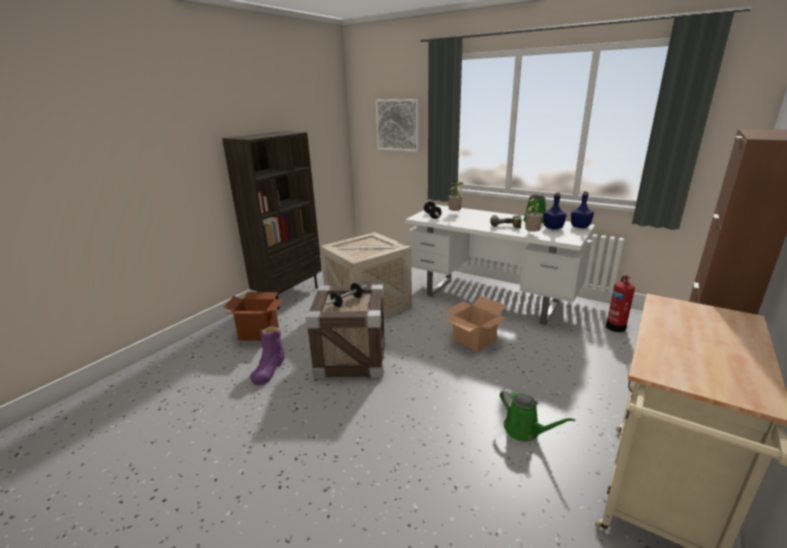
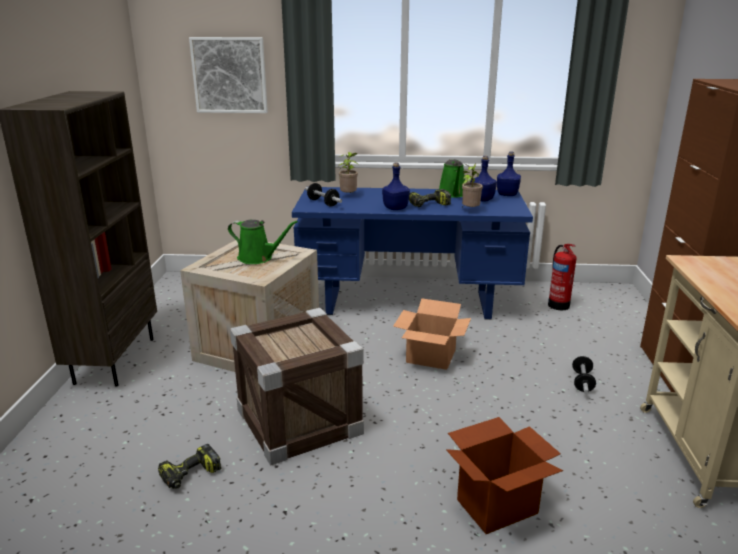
camera: 30 degrees left, 0 degrees up
cardboard box [223,292,283,341] -> cardboard box moved to [446,417,563,534]
purple boot [250,326,284,385] -> power drill [158,444,221,489]
dumbbell [325,283,367,307] -> dumbbell moved to [572,355,596,394]
white desk [405,205,595,325] -> blue desk [292,187,533,320]
green watering can [500,389,575,442] -> green watering can moved to [228,220,298,264]
none -> blue bottle [382,162,410,210]

